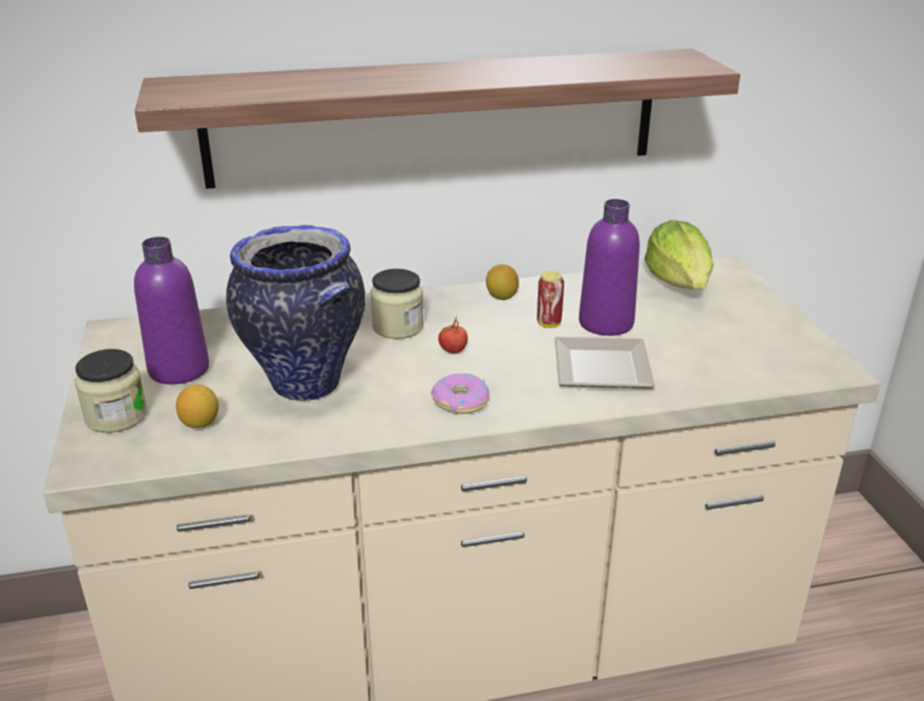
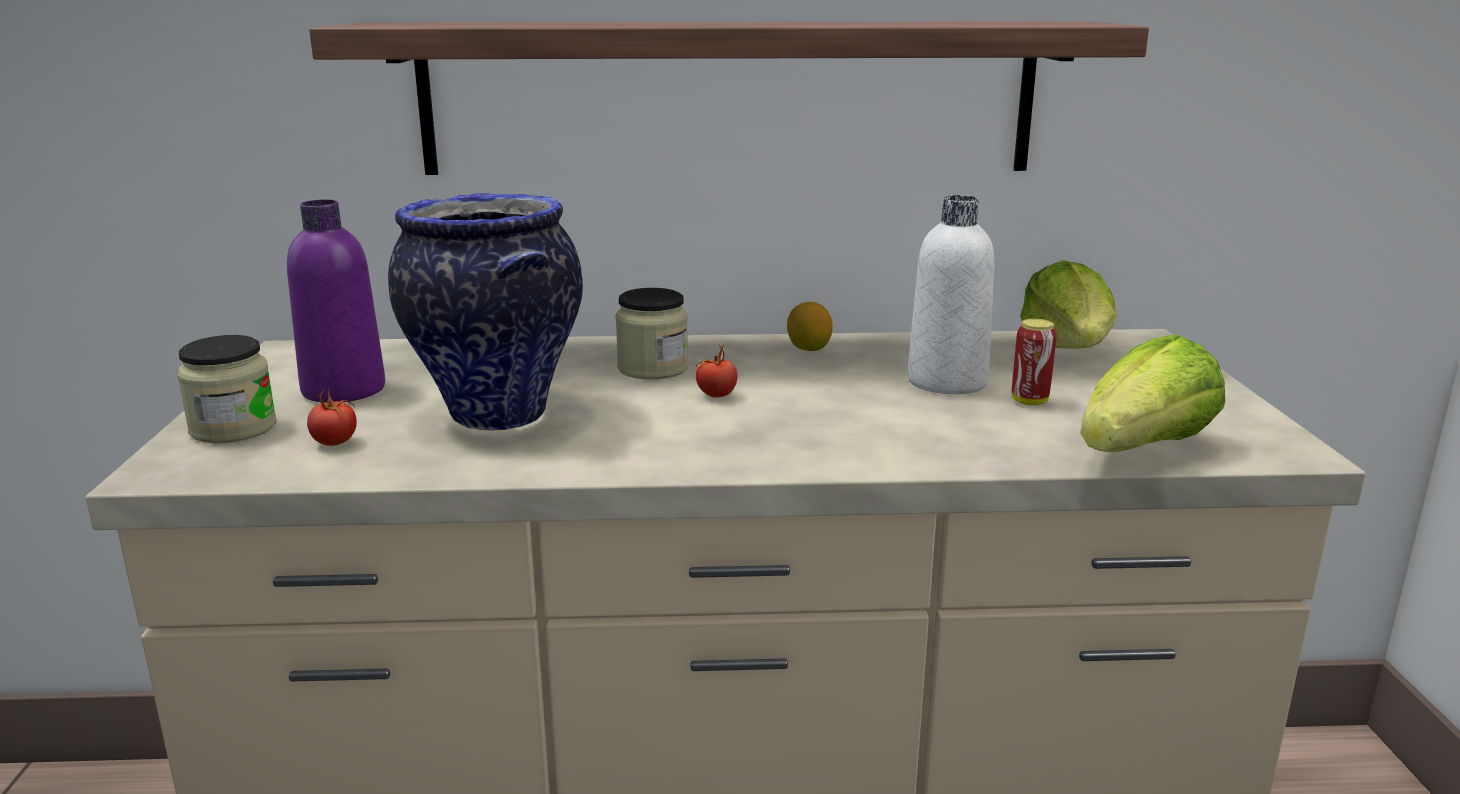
camera: 10 degrees right, 10 degrees down
lemon [176,384,219,428] -> tomato [307,387,357,446]
donut [431,373,489,414] -> none
can [537,271,564,328] -> can moved to [1012,319,1057,405]
plate [555,337,655,388] -> none
purple bottle [579,199,640,336] -> white bottle [907,195,994,394]
none -> lettuce [1080,334,1225,452]

